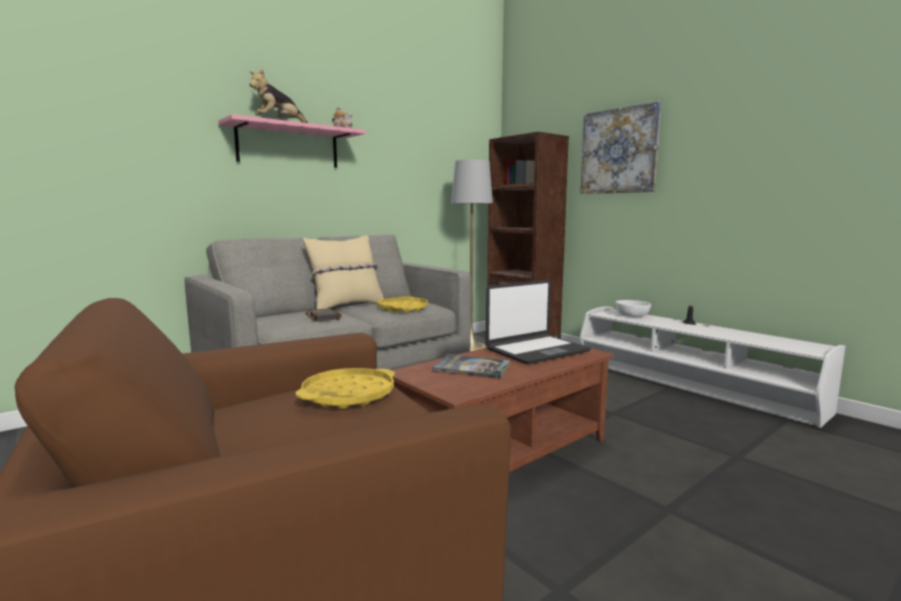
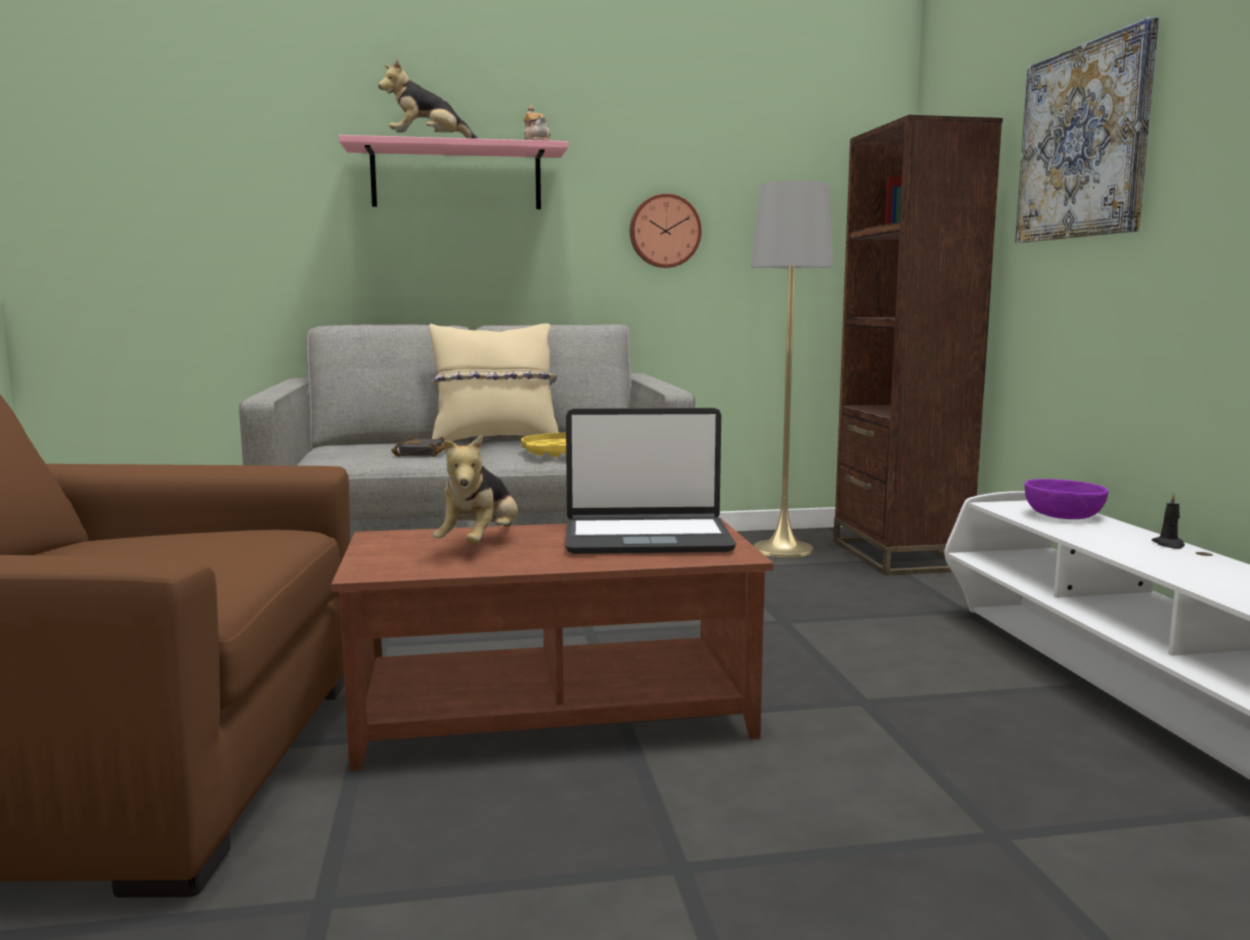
camera: 30 degrees right, 0 degrees up
yellow tray [296,368,395,409] -> none
book [432,354,510,379] -> plush toy [433,434,518,544]
white bowl [615,300,651,317] -> purple bowl [1025,479,1108,519]
none -> wall clock [630,193,702,268]

